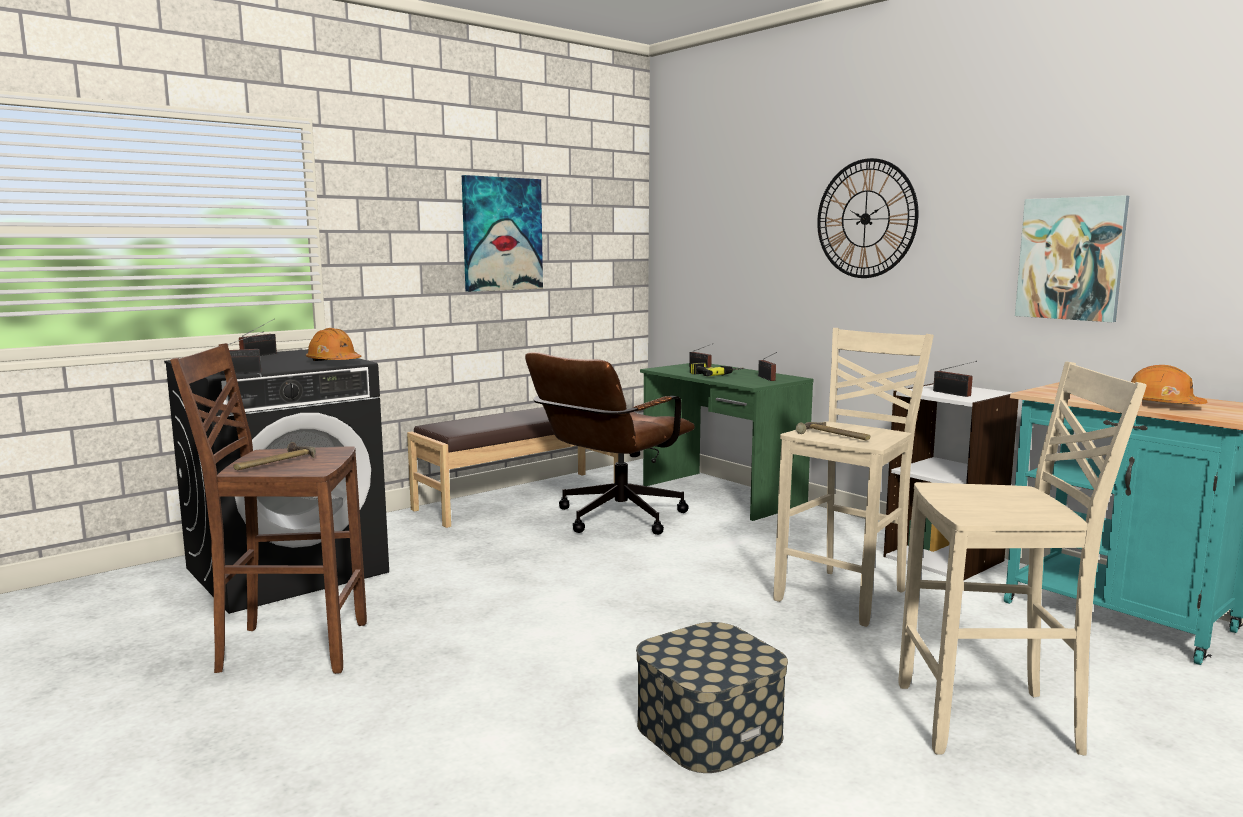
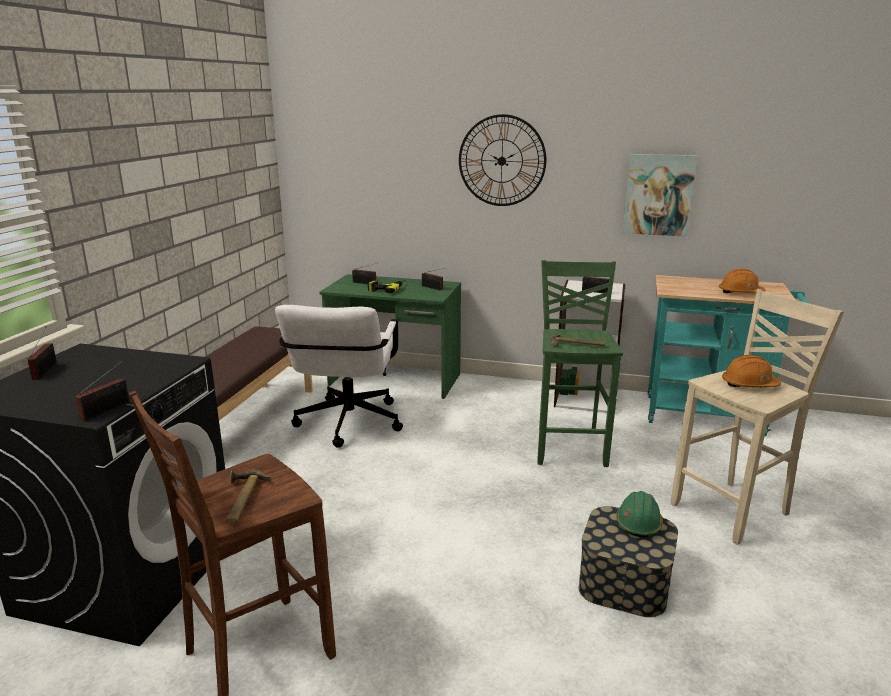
camera: 35 degrees left, 10 degrees up
orange hard hat [306,328,361,361] -> orange hard hat moved to [722,355,781,388]
picture [462,175,543,292] -> none
brown office chair [525,352,695,535] -> white office chair [275,305,403,448]
beige stool [773,328,934,627] -> green stool [537,260,623,467]
none -> green hard hat [616,491,663,537]

